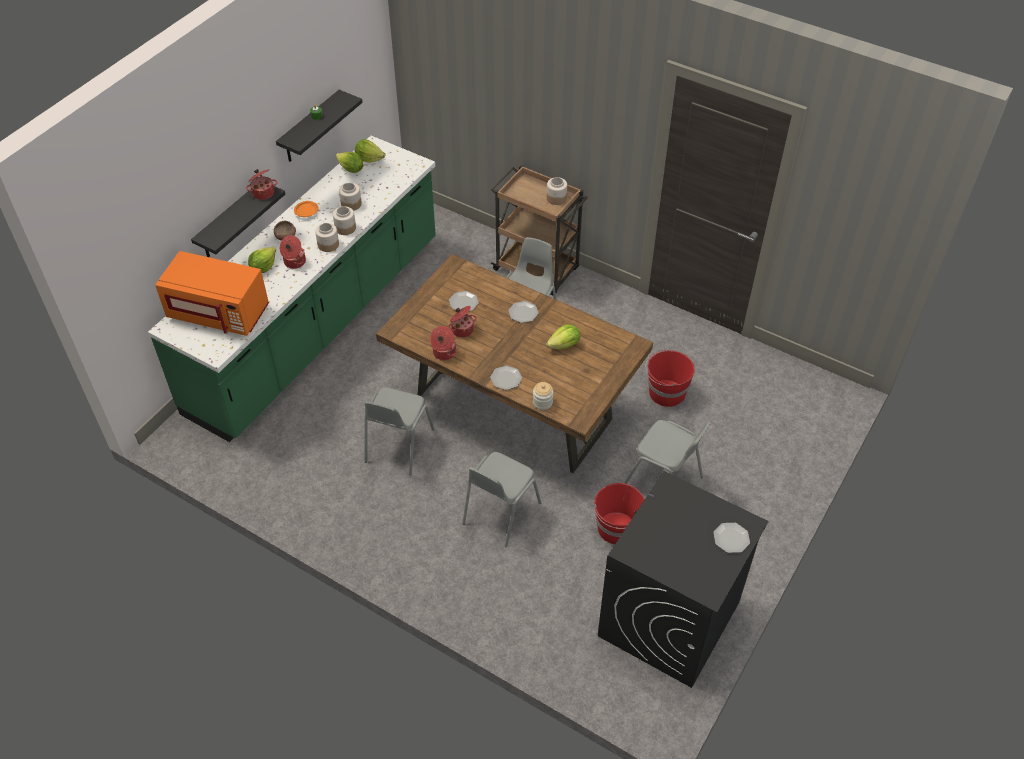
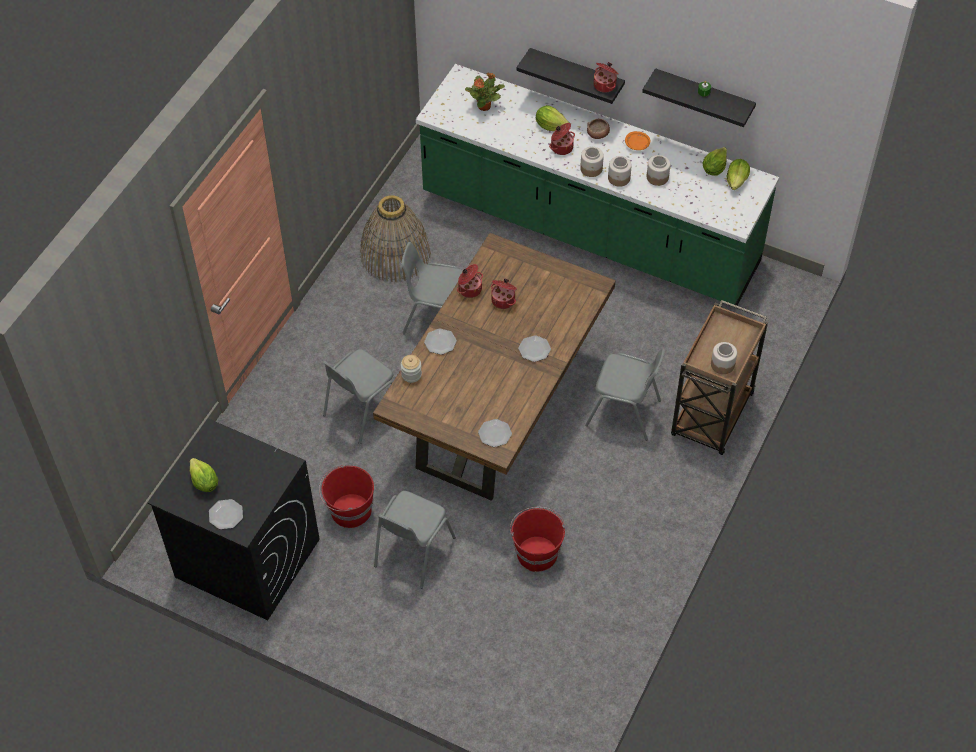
camera: 85 degrees right, 5 degrees up
orange microwave [155,251,269,336] -> potted plant [465,72,505,111]
plate [449,291,479,311] -> plate moved to [478,419,512,447]
grey chair [462,452,541,548] -> grey chair turned 75 degrees counterclockwise [323,349,393,444]
lettuce [546,324,580,349] -> lettuce moved to [190,458,218,492]
none -> basket [360,195,431,282]

